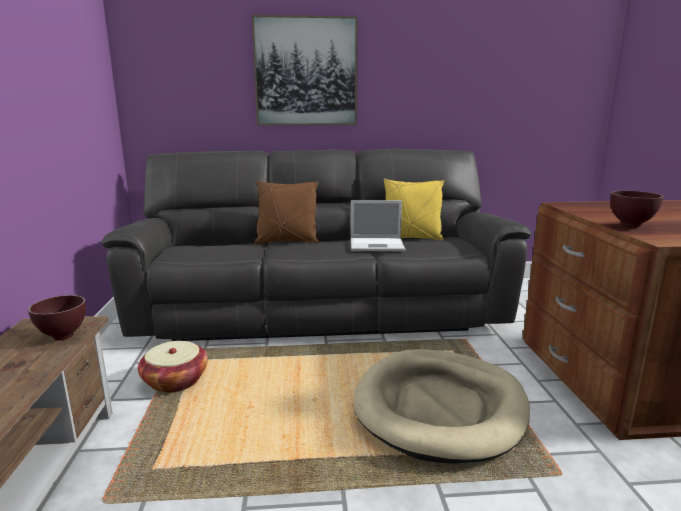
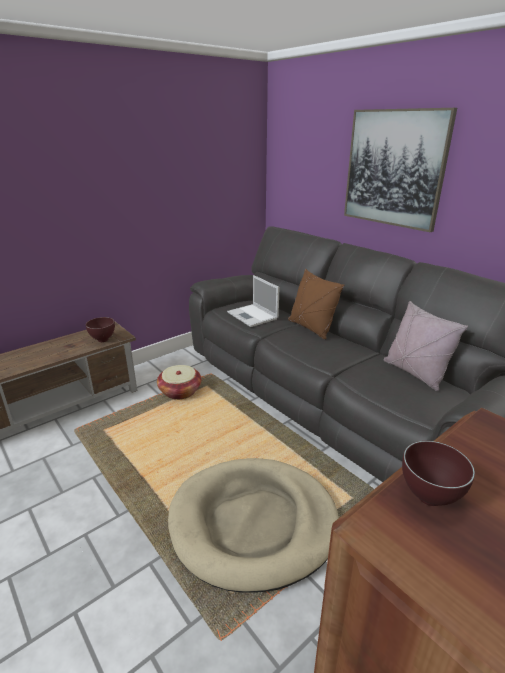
camera: 55 degrees right, 10 degrees up
laptop [351,200,405,251] -> laptop moved to [227,275,280,327]
yellow pillow [384,178,445,240] -> purple pillow [384,301,468,391]

